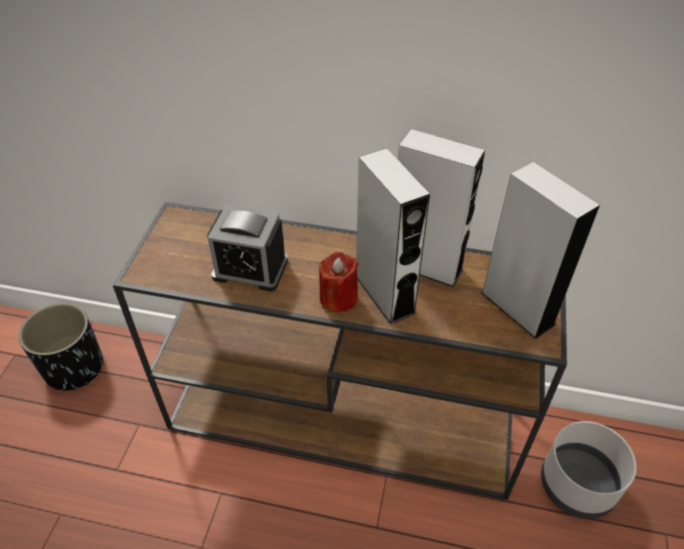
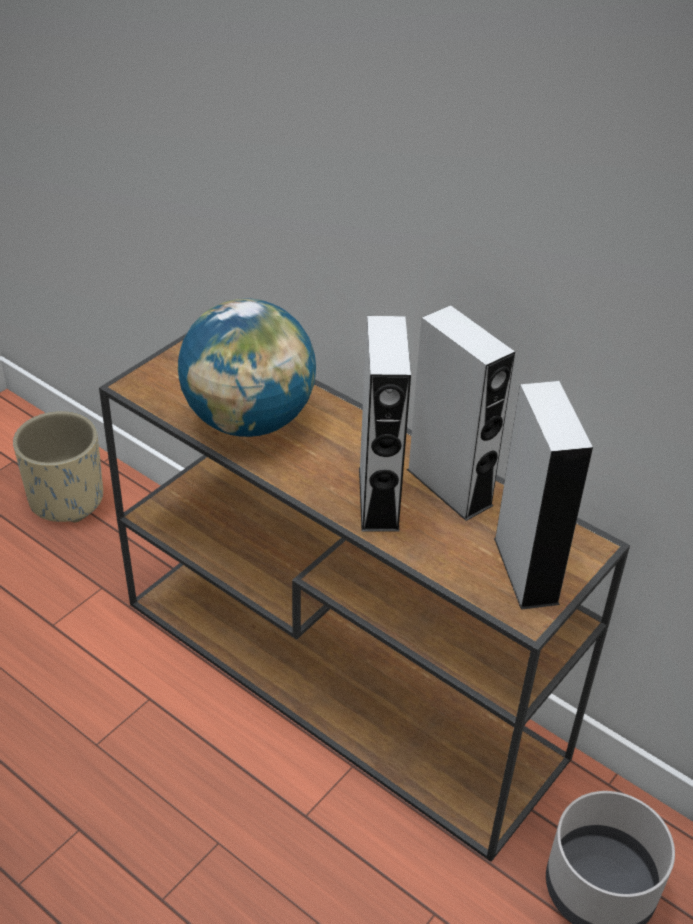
camera: 25 degrees right, 5 degrees down
black planter [18,303,103,391] -> beige planter [13,411,103,523]
alarm clock [207,205,288,292] -> globe [178,298,316,437]
red candle [319,252,358,313] -> none

